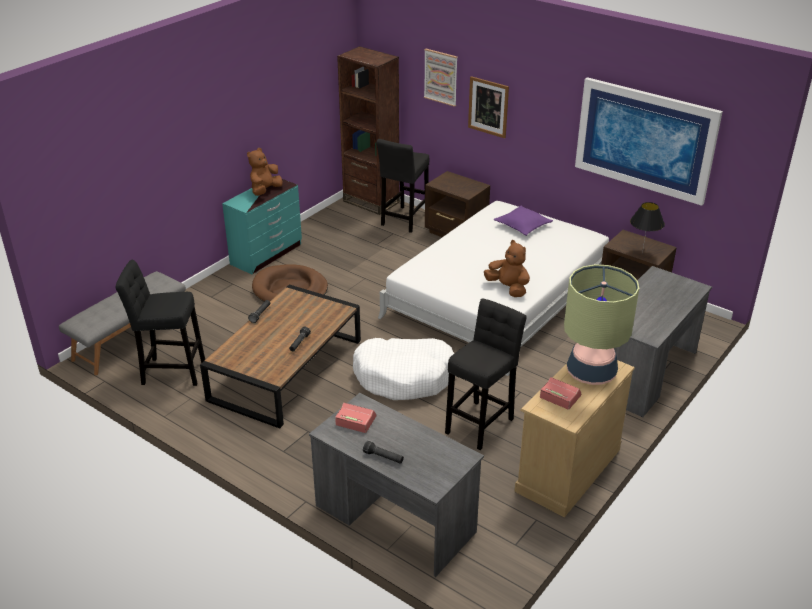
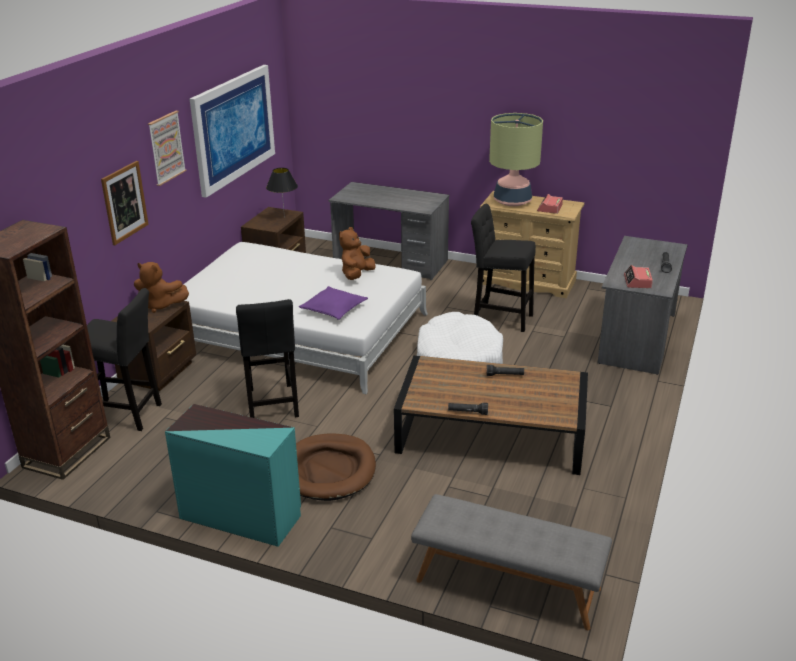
camera: 105 degrees left, 5 degrees down
black stool [115,260,205,386] -> black stool moved to [236,299,299,418]
brown plush toy [247,148,283,196] -> brown plush toy moved to [134,262,189,313]
picture [424,49,458,107] -> picture moved to [148,111,187,186]
purple pillow [494,206,553,236] -> purple pillow moved to [299,286,368,320]

